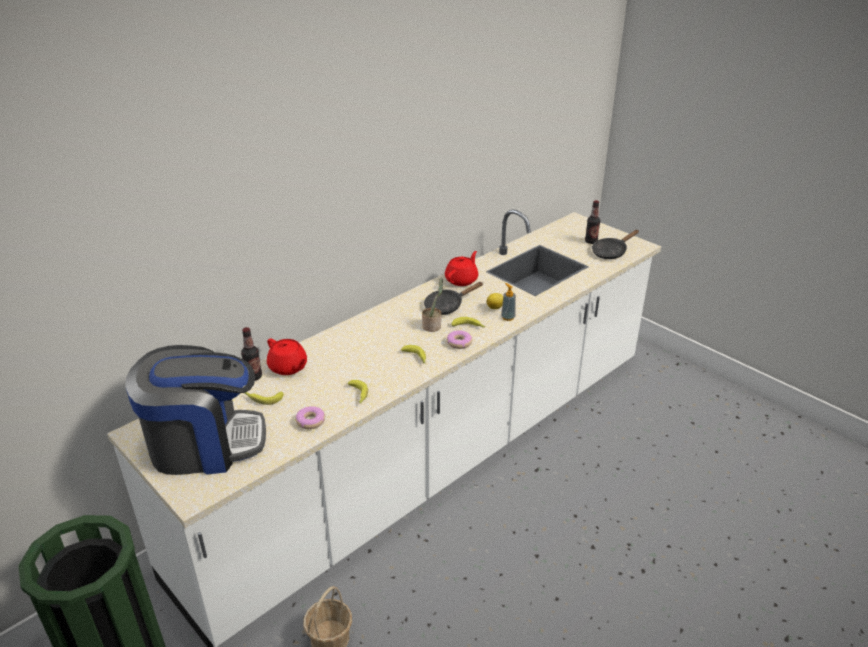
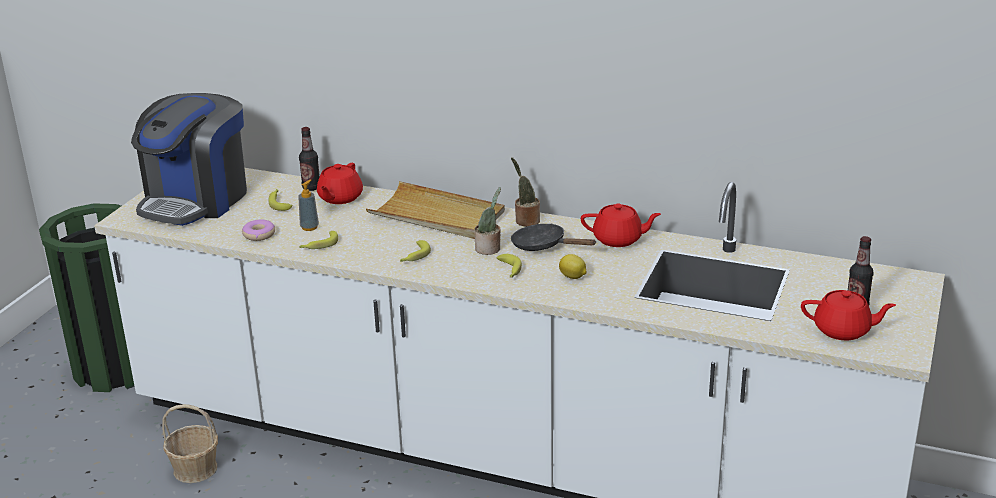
camera: 65 degrees right, 5 degrees down
coffee machine [125,345,266,475] -> coffee machine turned 60 degrees clockwise [131,93,247,226]
donut [447,330,472,349] -> none
soap dispenser [501,283,516,321] -> soap dispenser moved to [298,180,319,231]
black frying pan [592,230,639,259] -> red teapot [801,290,896,340]
none -> beige tray [366,181,505,239]
none -> potted plant [511,157,540,227]

